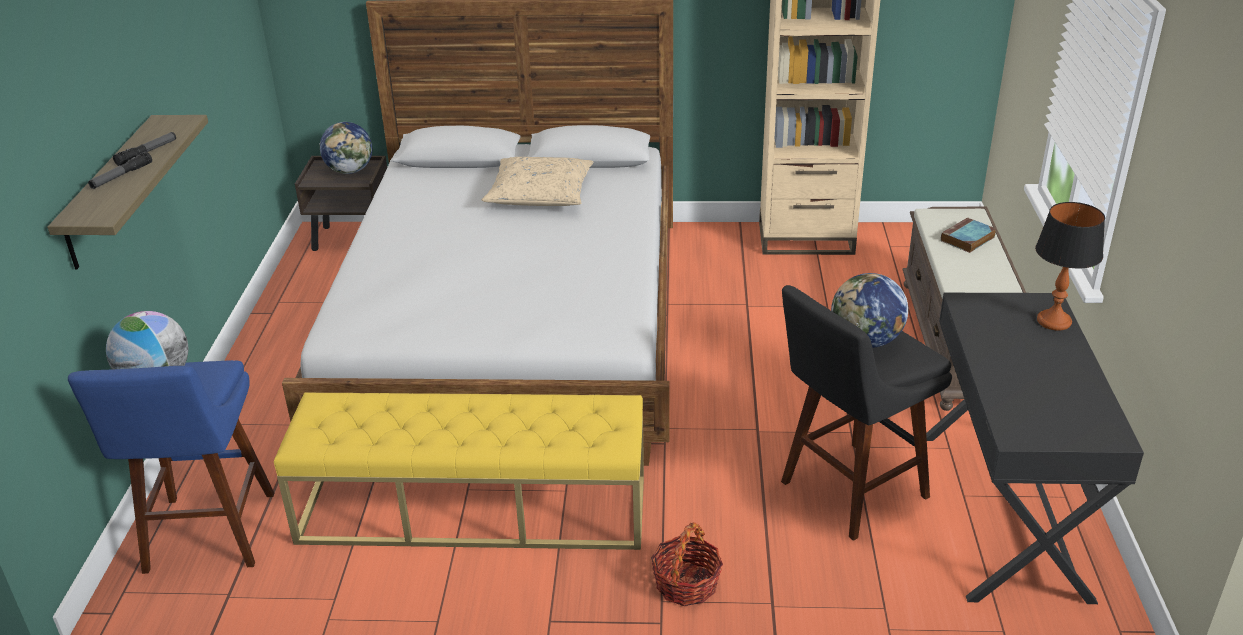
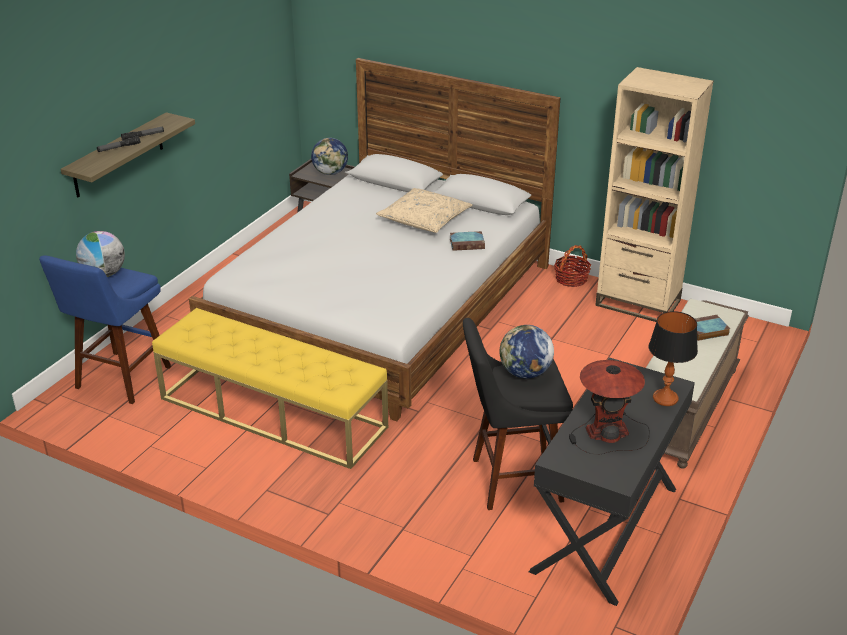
camera: 25 degrees right, 0 degrees up
basket [651,522,723,606] -> basket moved to [554,245,591,287]
none -> book [450,231,485,251]
none -> table lamp [569,360,650,455]

